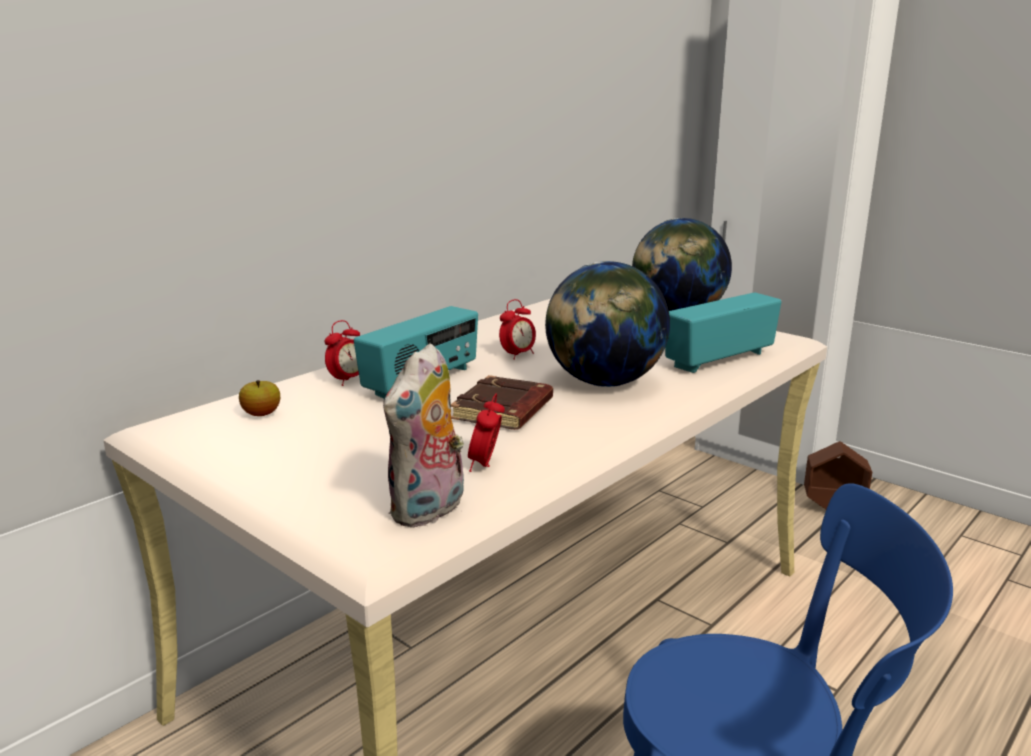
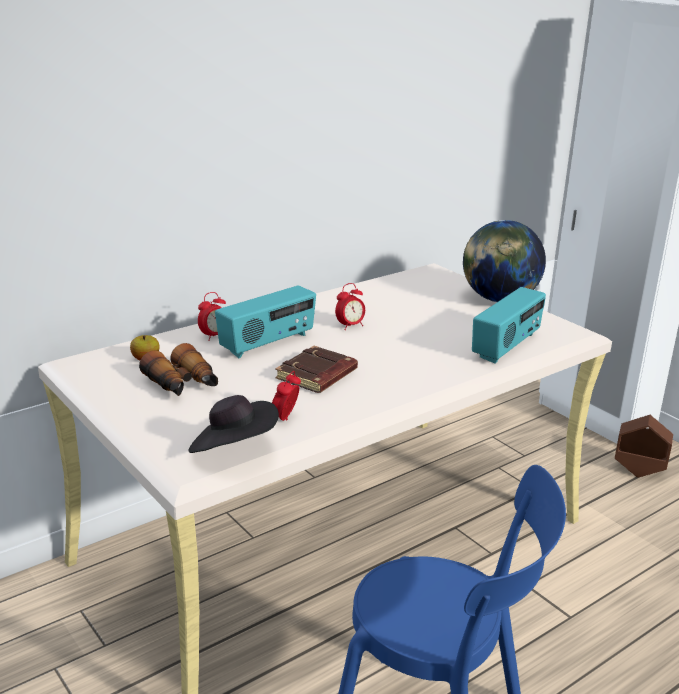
camera: 10 degrees right, 5 degrees up
plush toy [383,343,464,528] -> black hat [188,395,279,453]
globe [545,261,670,387] -> none
radio [665,292,781,373] -> radio turned 150 degrees clockwise [472,287,546,364]
none -> binoculars [139,343,218,396]

